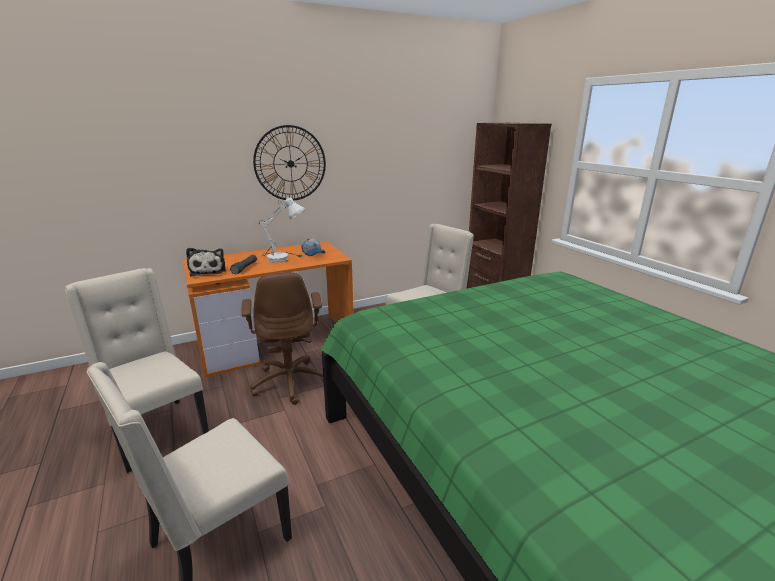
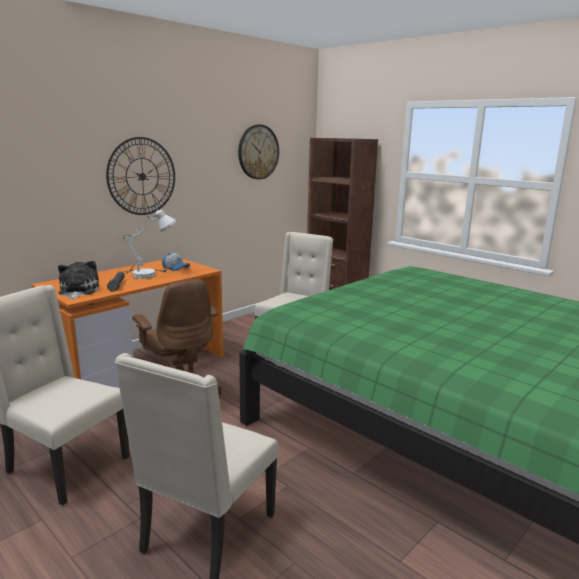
camera: 20 degrees left, 5 degrees down
plush toy [186,248,226,277] -> plush toy turned 150 degrees counterclockwise [58,261,99,300]
none -> wall clock [238,124,279,179]

